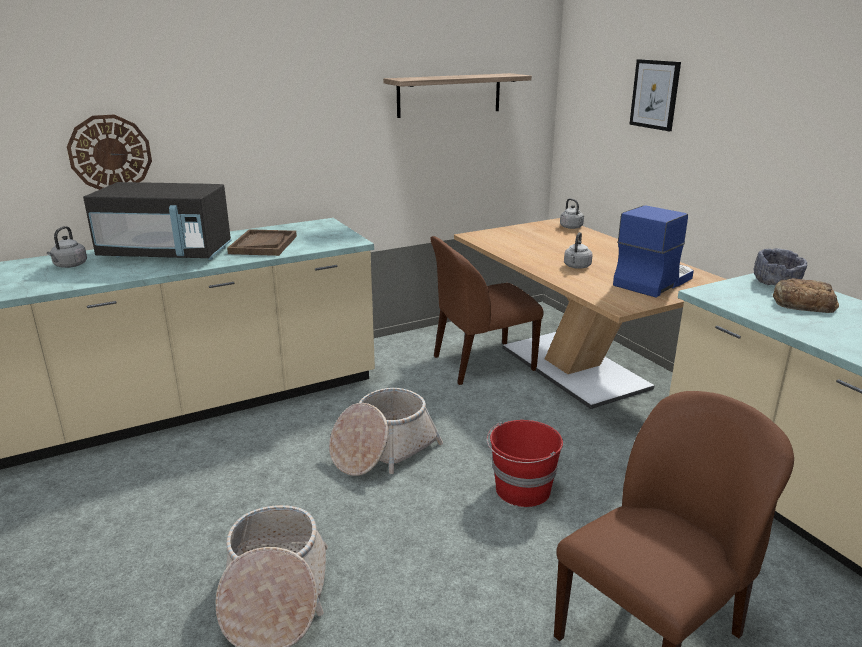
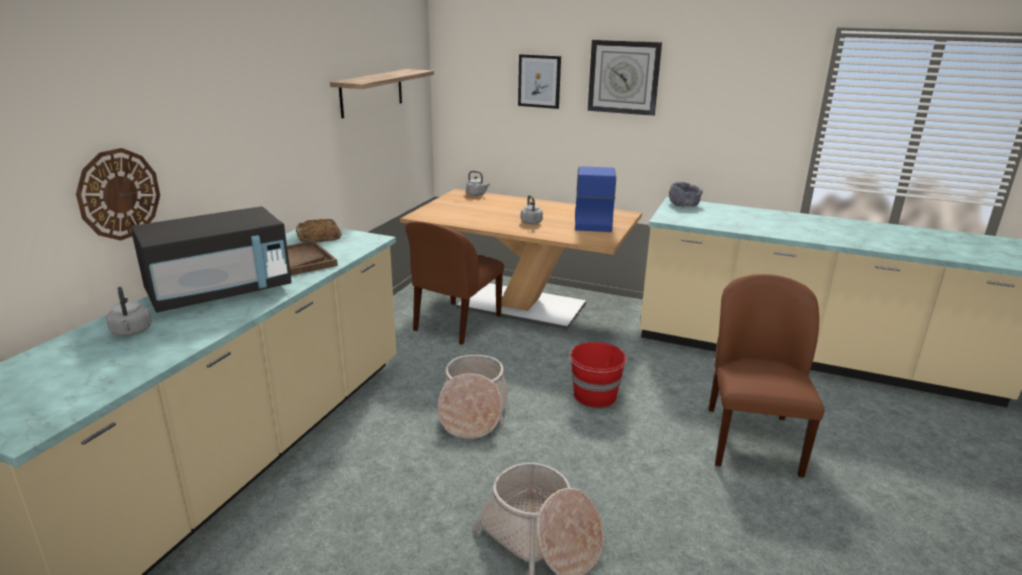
camera: 40 degrees left, 0 degrees up
bread [773,278,839,313] -> bread moved to [296,219,342,243]
none -> wall clock [588,40,662,116]

